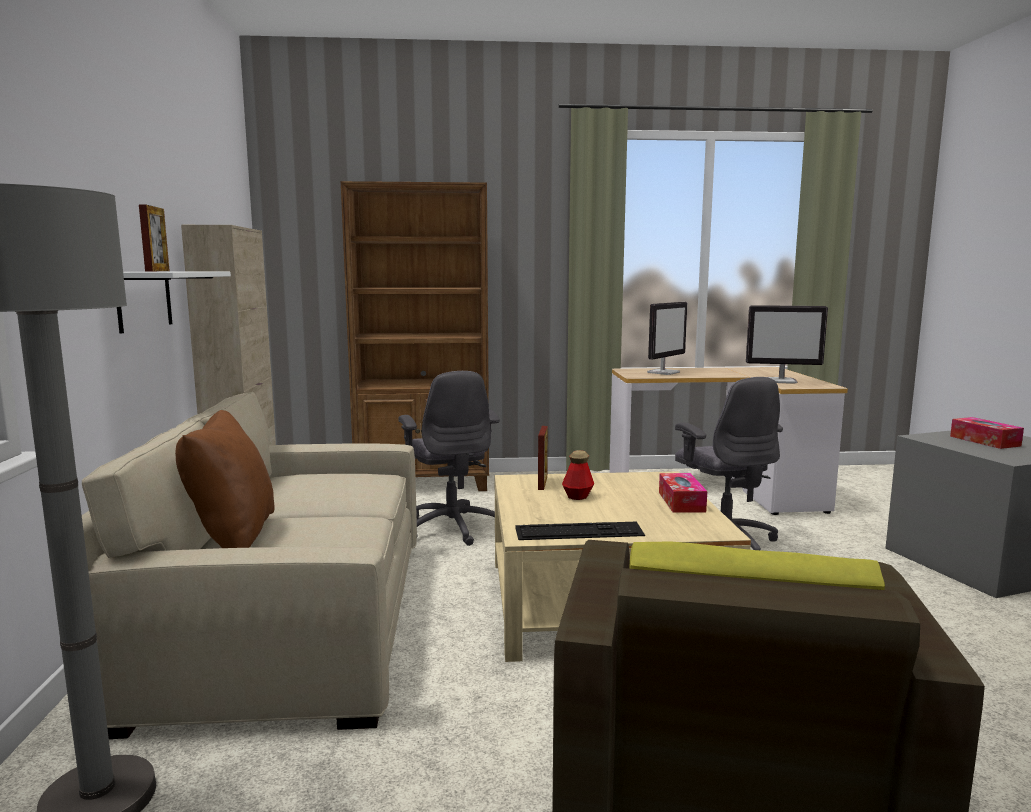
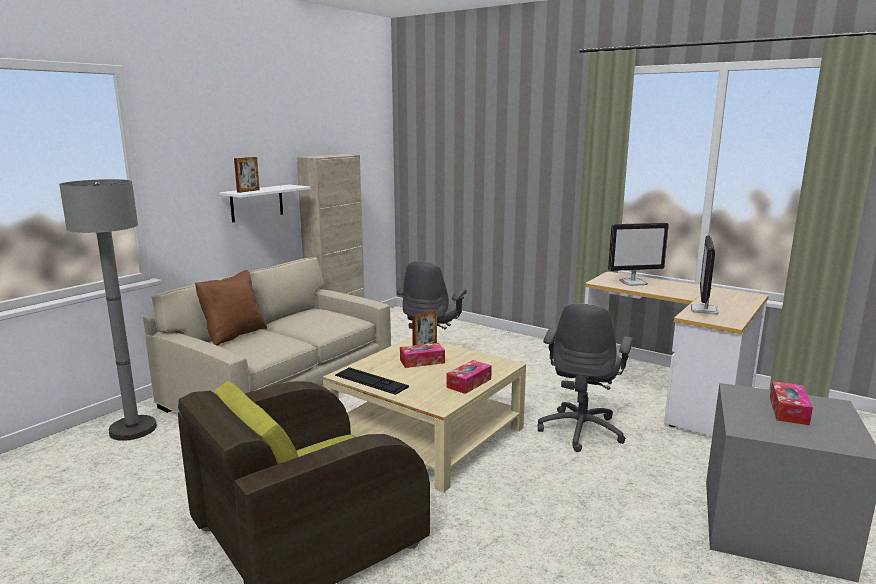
camera: 40 degrees right, 5 degrees up
brown bookcase [341,181,489,491] -> none
bottle [562,450,594,500] -> tissue box [400,343,445,368]
monitor [746,305,828,384] -> monitor turned 60 degrees clockwise [691,236,719,315]

